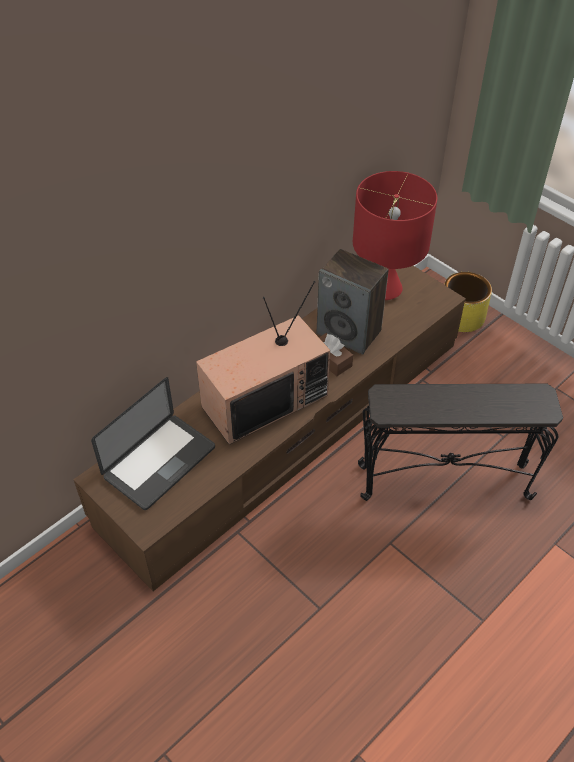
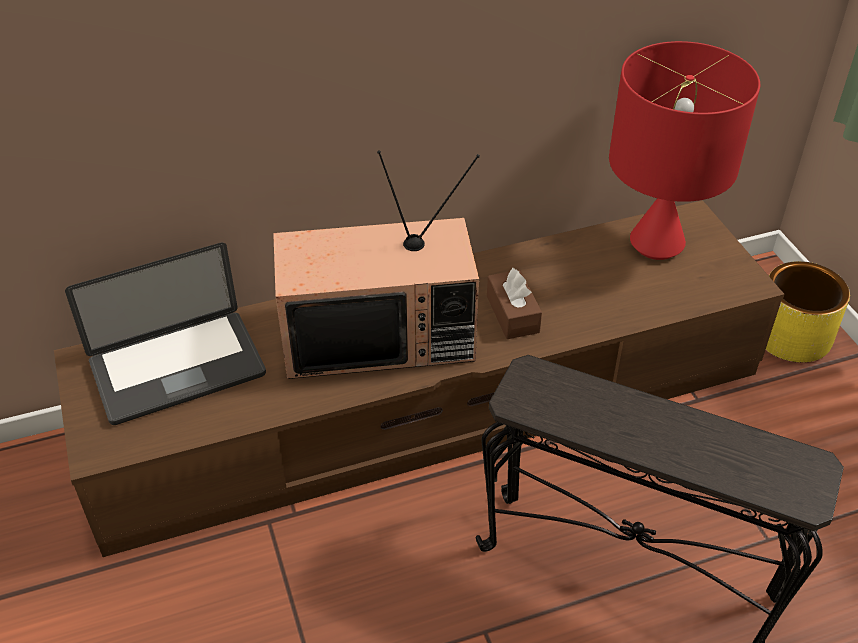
camera: 25 degrees right, 5 degrees down
speaker [317,249,389,355] -> none

